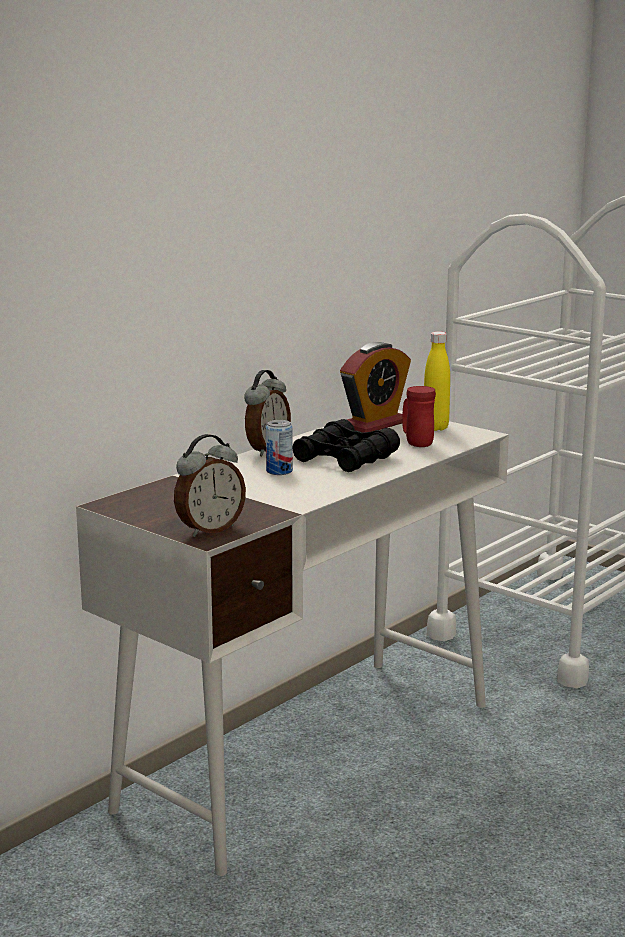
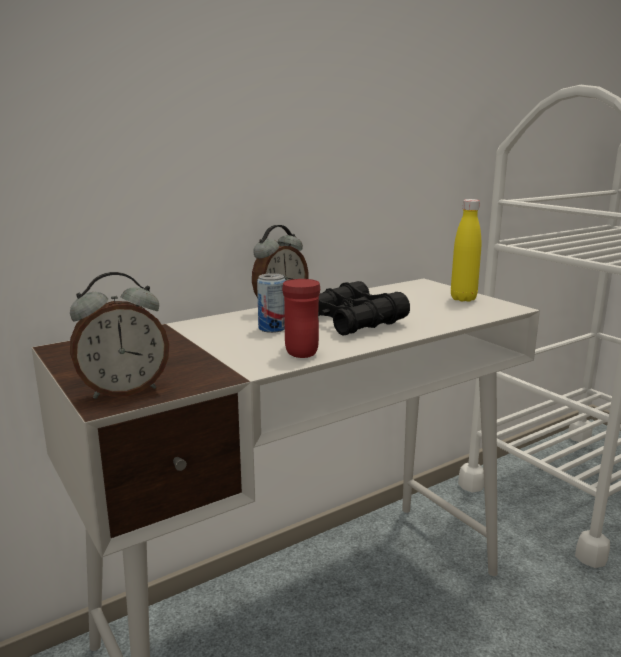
camera: 15 degrees right, 0 degrees up
alarm clock [340,342,411,433] -> none
red mug [402,386,436,447] -> red mug moved to [282,279,320,358]

